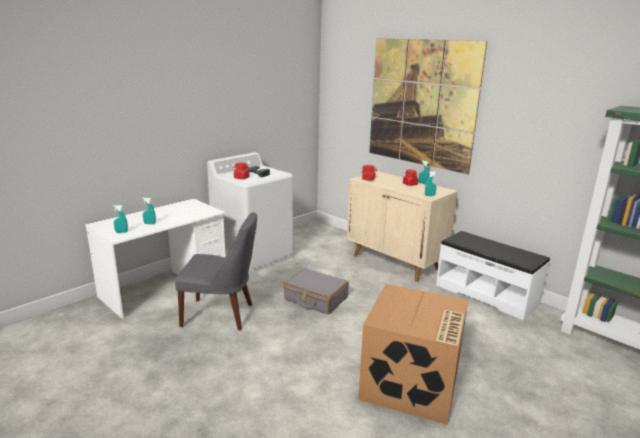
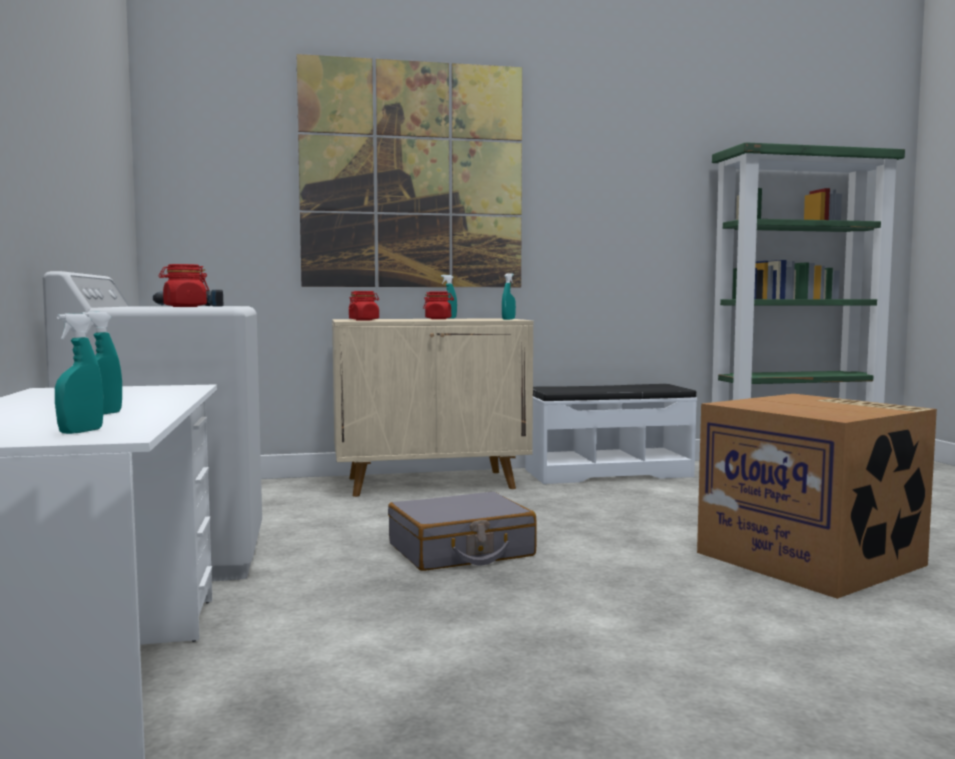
camera: 55 degrees left, 15 degrees down
grey chair [175,212,257,330] -> none

